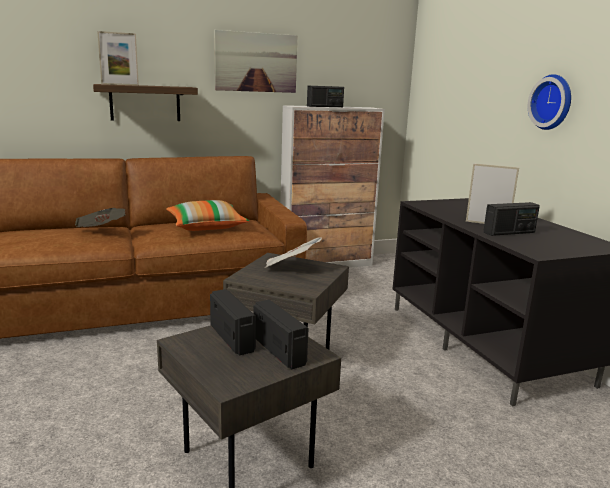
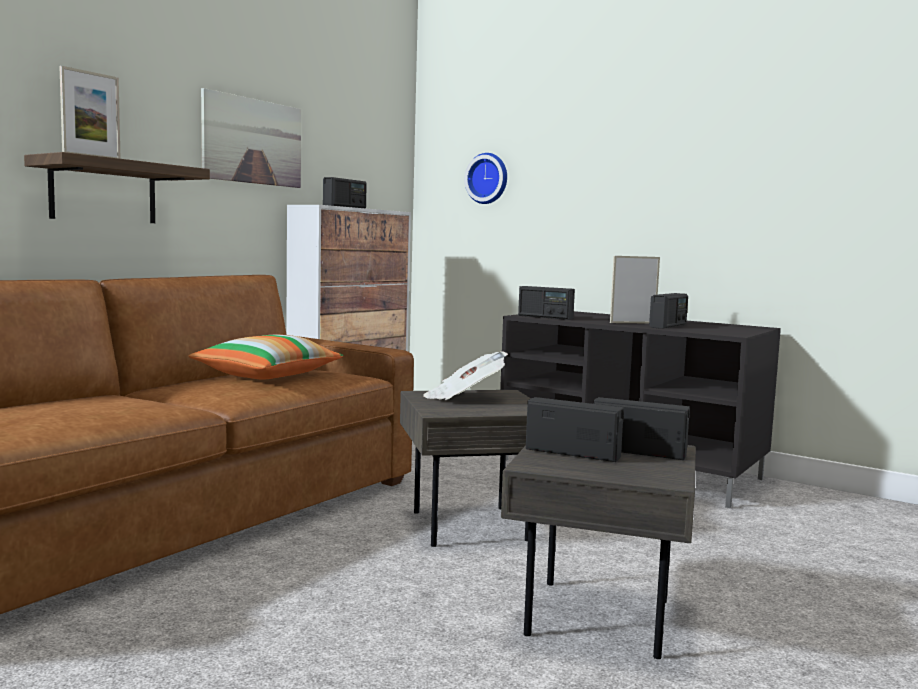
camera: 35 degrees left, 10 degrees down
newspaper [75,208,126,227] -> none
wall clock [528,74,571,130] -> wall clock moved to [464,153,507,204]
none -> radio [518,286,575,320]

